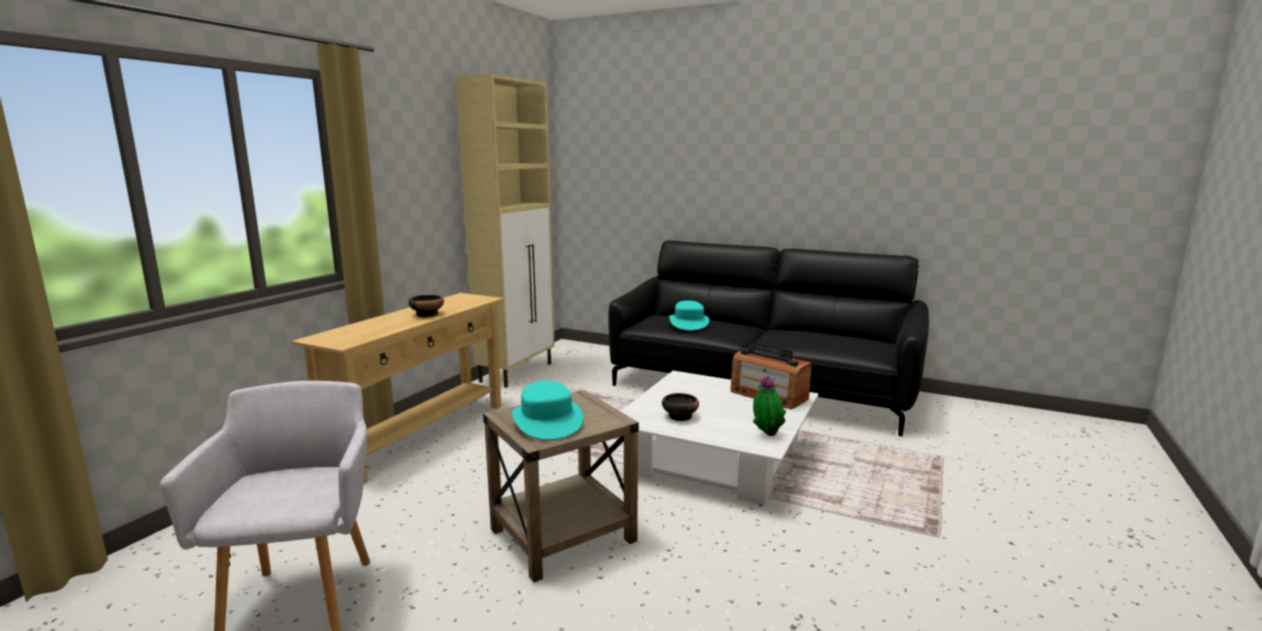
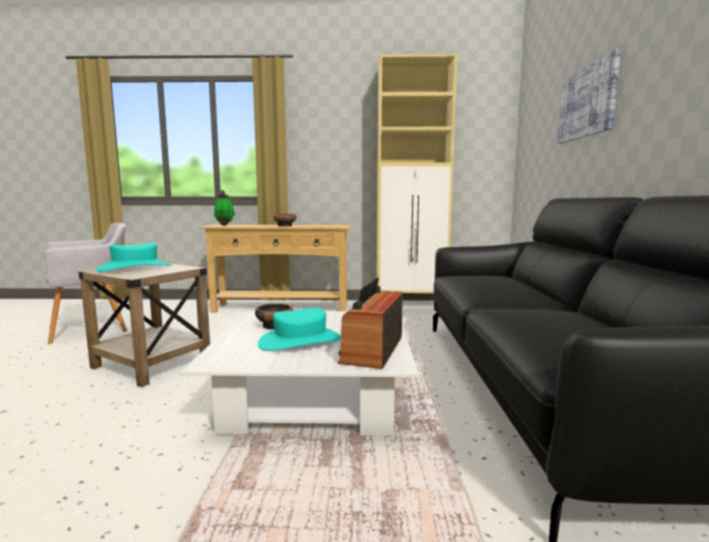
camera: 65 degrees right, 5 degrees down
turquoise hat [669,300,709,331] -> turquoise hat moved to [258,308,341,351]
potted plant [753,377,786,436] -> potted plant moved to [214,190,235,226]
none -> picture [557,49,621,144]

